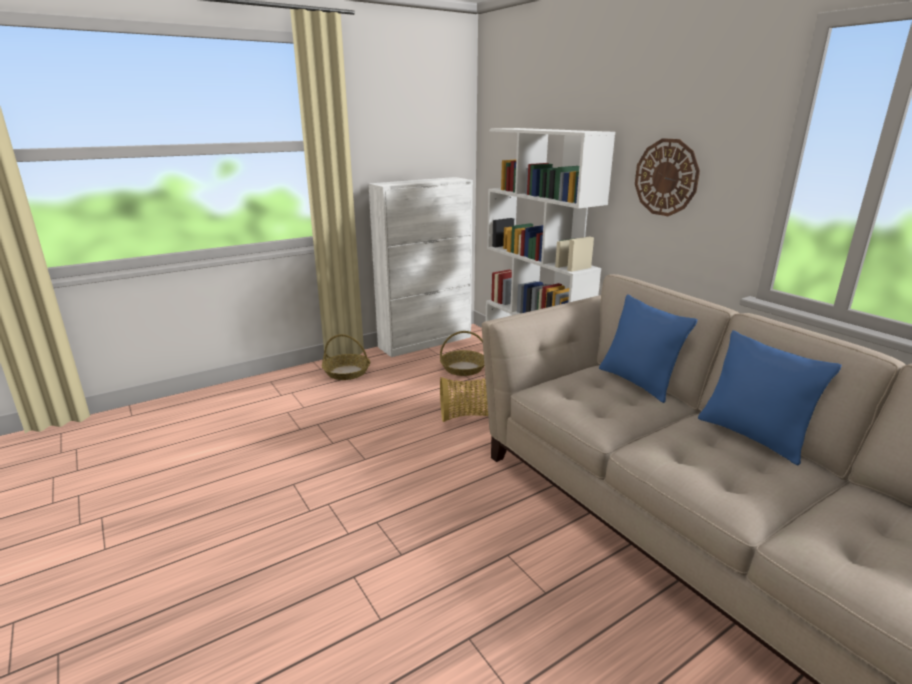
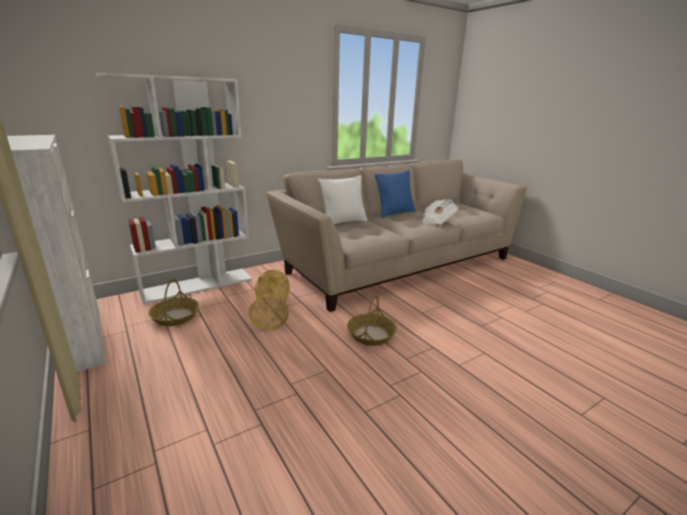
camera: 90 degrees left, 0 degrees up
basket [322,334,370,380] -> basket moved to [347,295,397,346]
blue pillow [599,294,697,403] -> white pillow [318,175,368,224]
wall clock [635,138,700,216] -> none
none -> newspaper [422,199,458,225]

